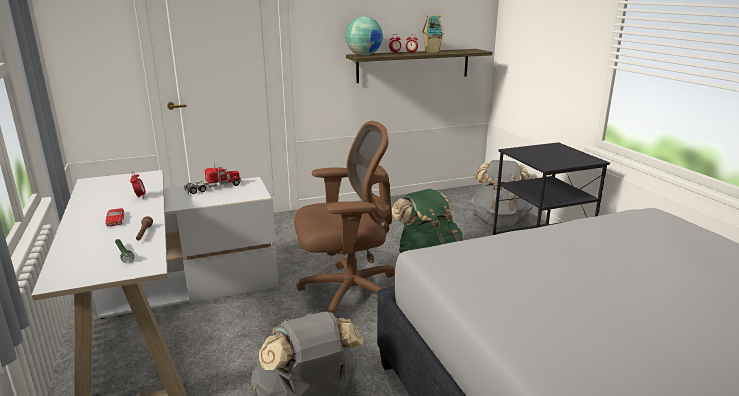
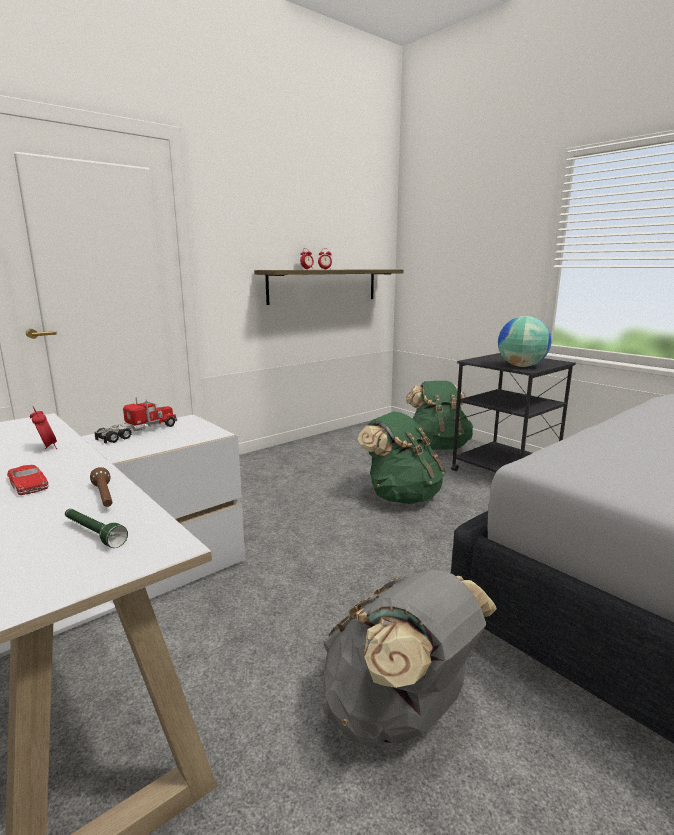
camera: 20 degrees left, 5 degrees down
brown office chair [294,121,395,316] -> none
globe [345,17,383,56] -> globe moved to [498,316,551,367]
toy house [422,15,444,53] -> none
grey backpack [469,160,533,225] -> green backpack [406,381,473,450]

